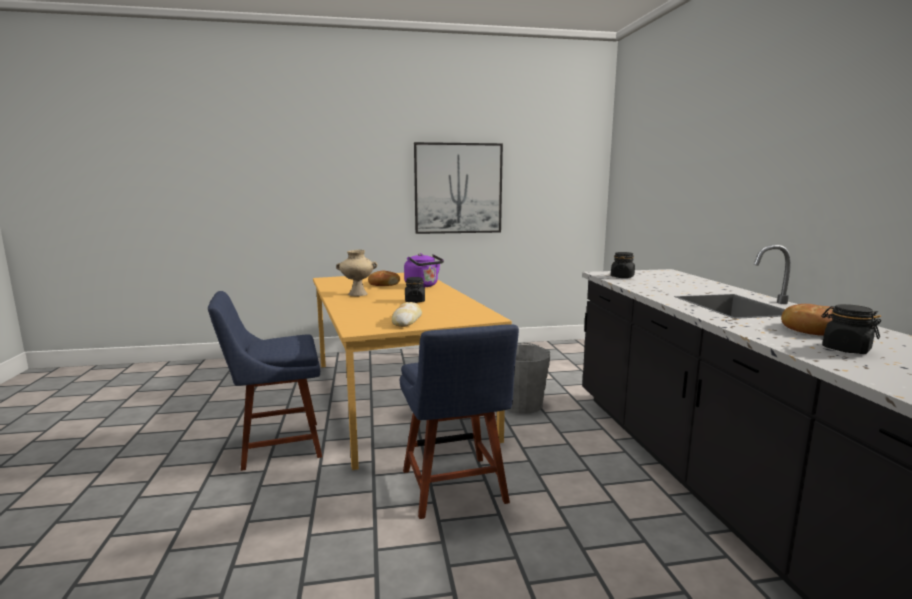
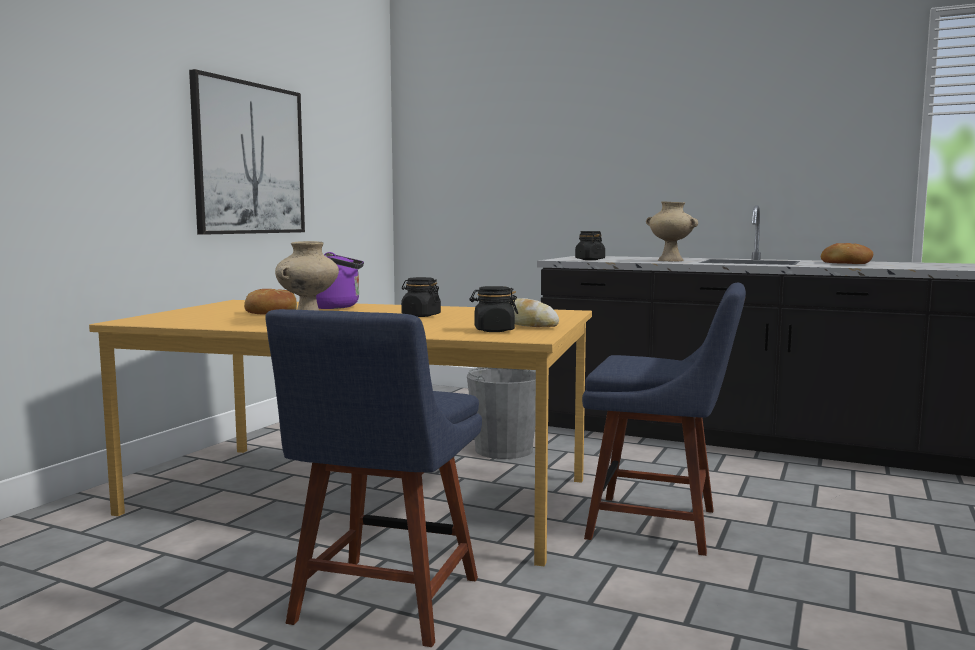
camera: 55 degrees left, 5 degrees down
black jar [821,304,881,354] -> black jar moved to [469,286,518,332]
none -> beige vase [646,202,698,261]

